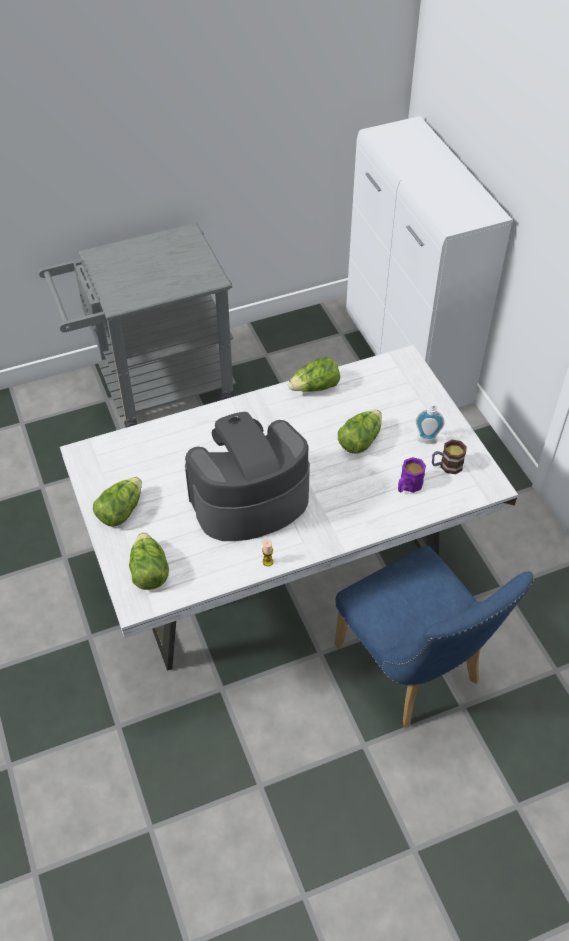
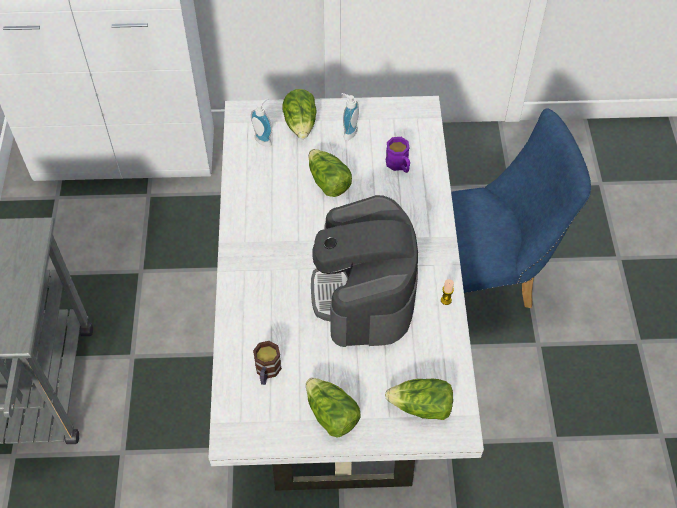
camera: 70 degrees left, 5 degrees up
lettuce [288,357,340,392] -> lettuce moved to [282,89,317,139]
mug [432,440,467,474] -> mug moved to [253,341,282,385]
none -> soap dispenser [251,99,272,147]

